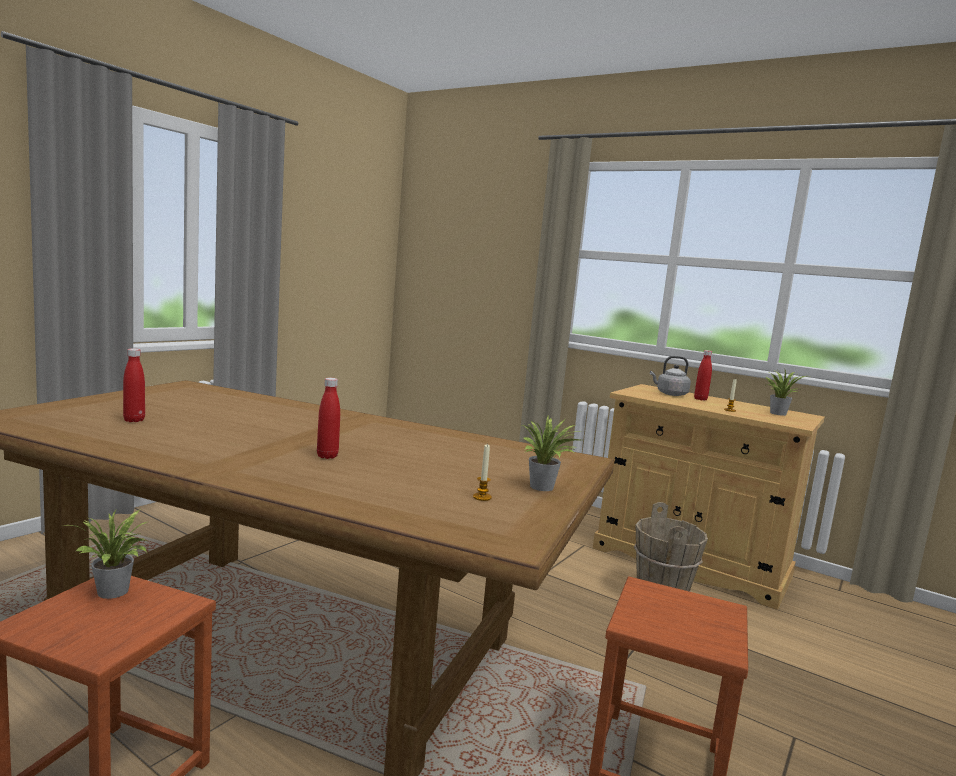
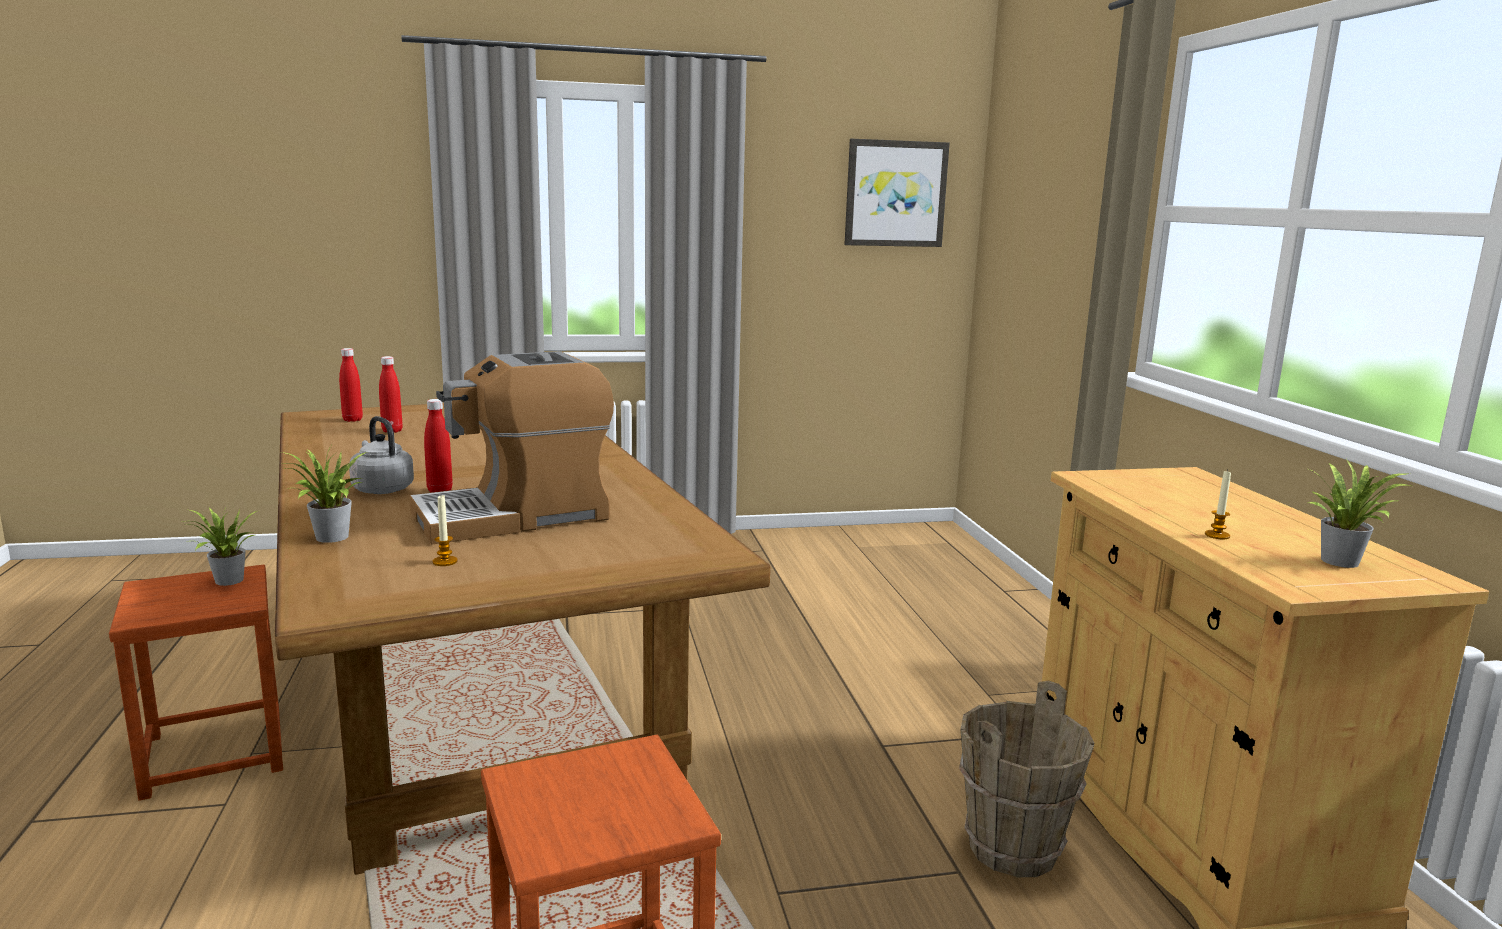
camera: 45 degrees right, 5 degrees up
potted plant [523,414,581,491] -> potted plant moved to [281,446,366,543]
grey kettle [650,356,691,396] -> grey kettle moved to [349,416,414,494]
red bottle [694,350,712,401] -> red bottle moved to [339,348,363,422]
none -> coffee machine [410,351,614,544]
none -> picture [844,139,950,247]

